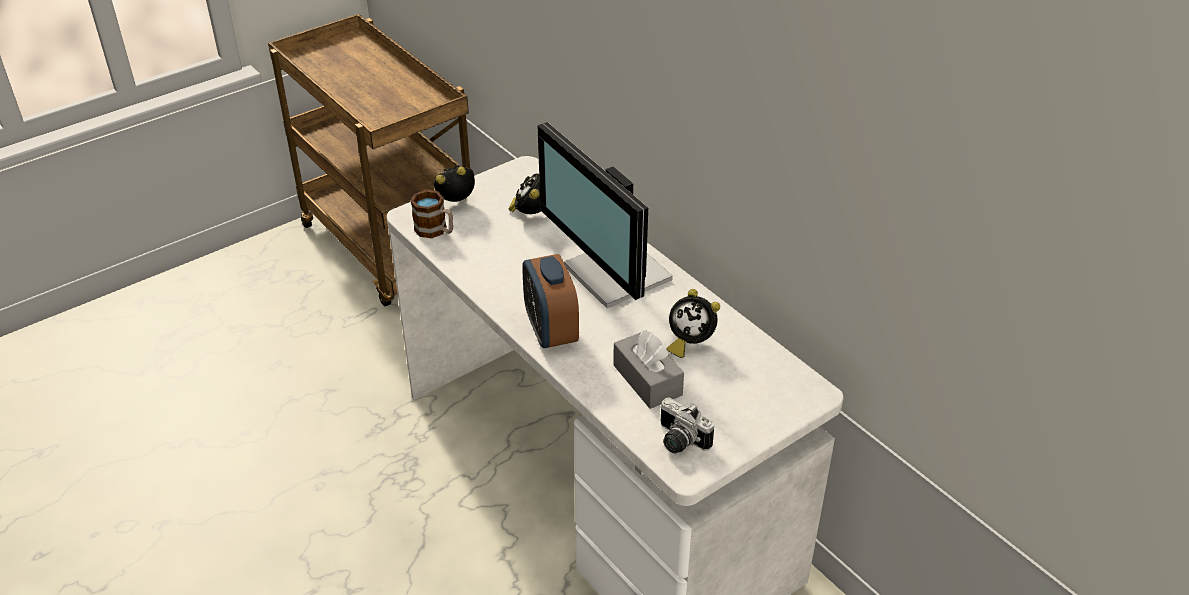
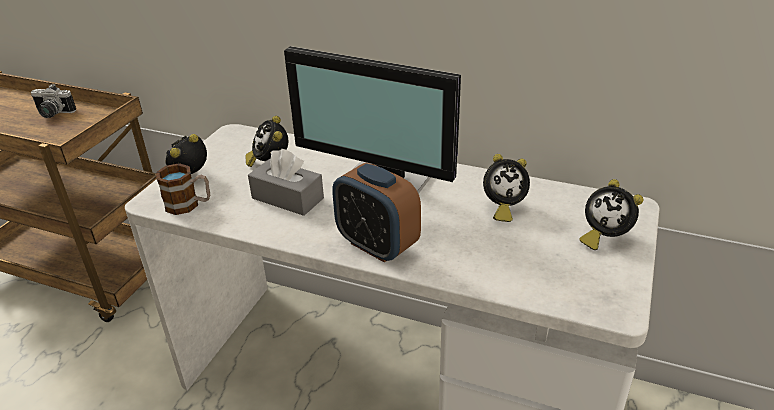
camera: 30 degrees left, 5 degrees down
grey tissue box [613,330,684,409] -> grey tissue box moved to [248,149,324,216]
camera [660,397,714,453] -> camera moved to [31,84,76,118]
none -> alarm clock [579,179,643,250]

